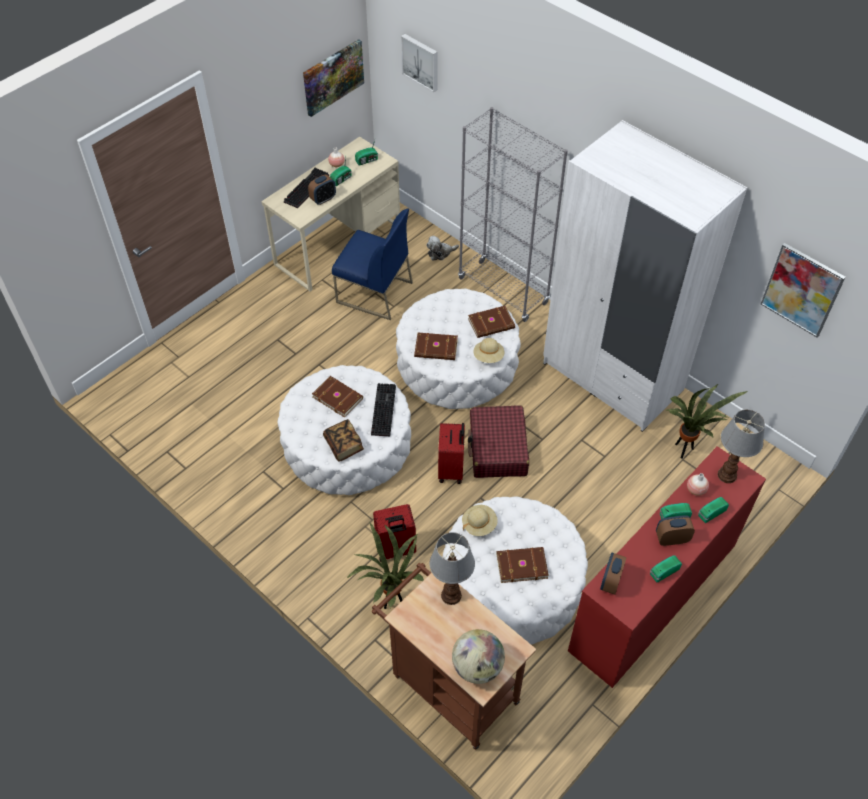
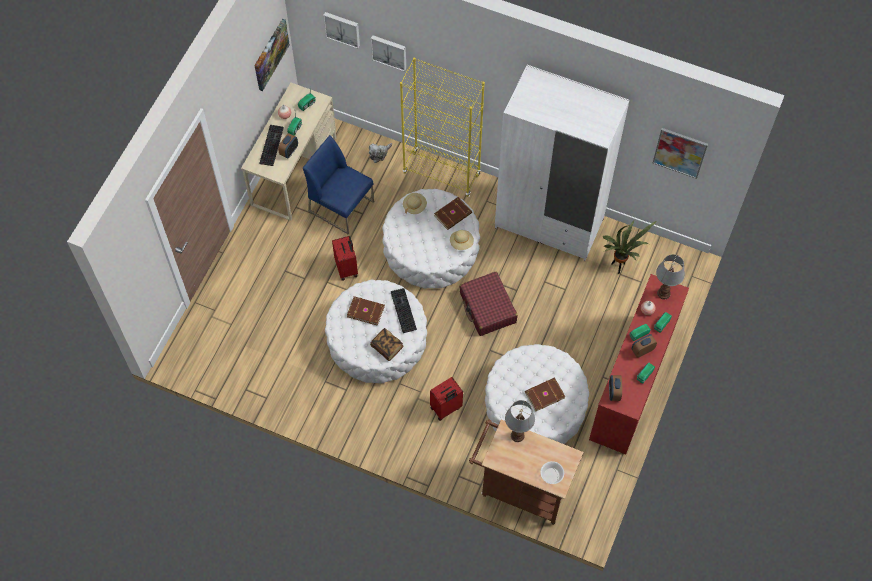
camera: 20 degrees left, 10 degrees up
blue chair [332,208,413,320] -> blue chair turned 150 degrees counterclockwise [303,135,374,235]
potted plant [347,521,424,609] -> none
brown book [414,332,458,360] -> none
red suitcase [438,423,465,484] -> red suitcase moved to [332,236,358,281]
globe [452,629,505,684] -> bowl [540,461,564,484]
grey bookcase [458,107,568,322] -> yellow bookcase [400,57,485,197]
beige hat [462,505,498,536] -> beige hat moved to [403,193,427,214]
none -> picture [371,35,406,72]

